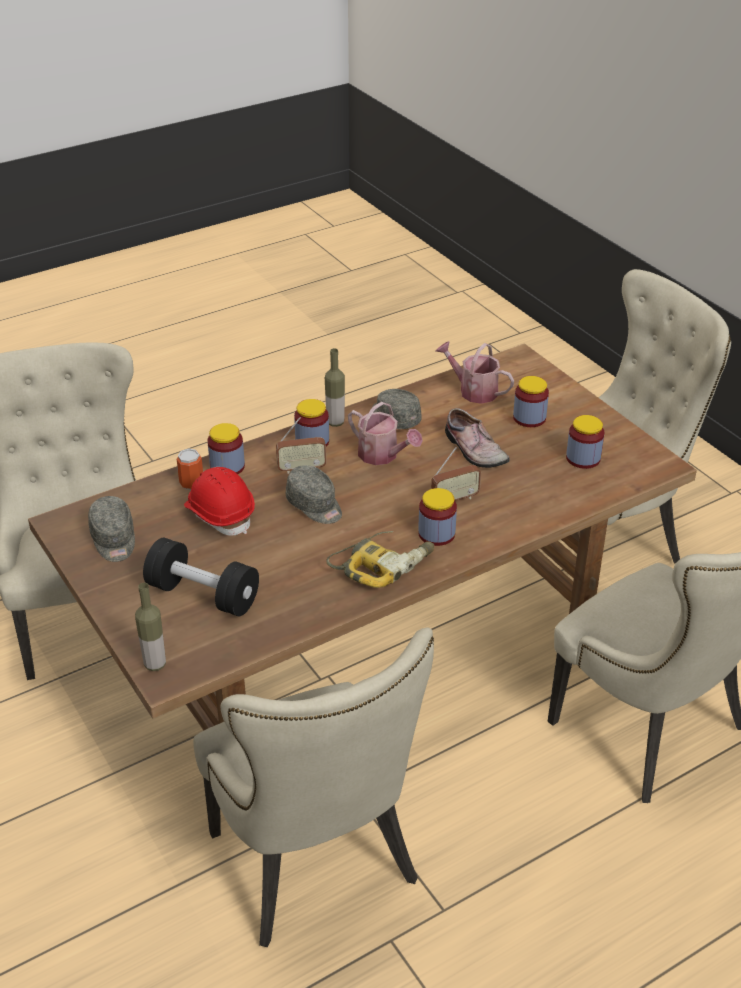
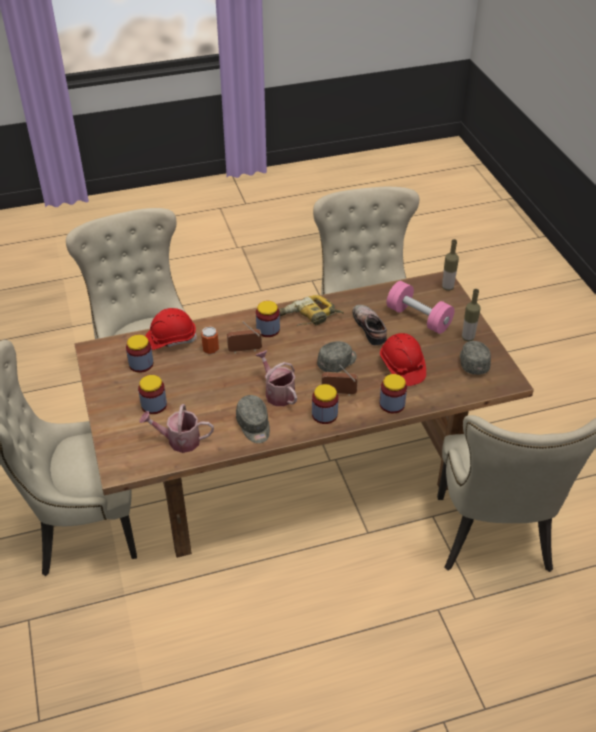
camera: 165 degrees left, 5 degrees up
black dumbbell [143,538,259,616] -> pink dumbbell [386,281,454,334]
can [177,448,203,490] -> can moved to [201,326,219,354]
grey cap [286,465,342,524] -> grey cap turned 75 degrees clockwise [317,341,357,372]
bottle [325,348,345,427] -> bottle moved to [462,289,481,341]
watering can [436,341,514,404] -> watering can turned 135 degrees clockwise [139,404,214,453]
shoe [445,408,510,468] -> shoe moved to [353,305,387,345]
none -> red hard hat [146,308,197,350]

